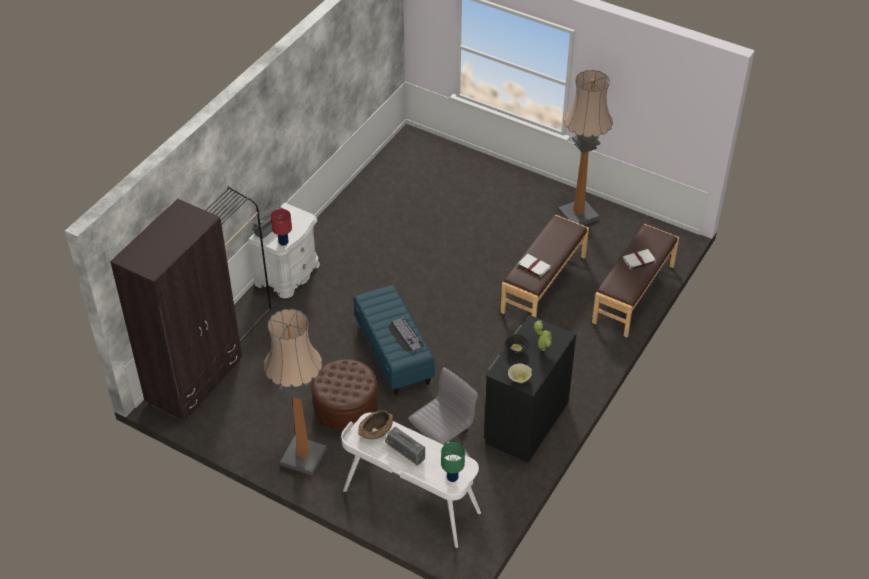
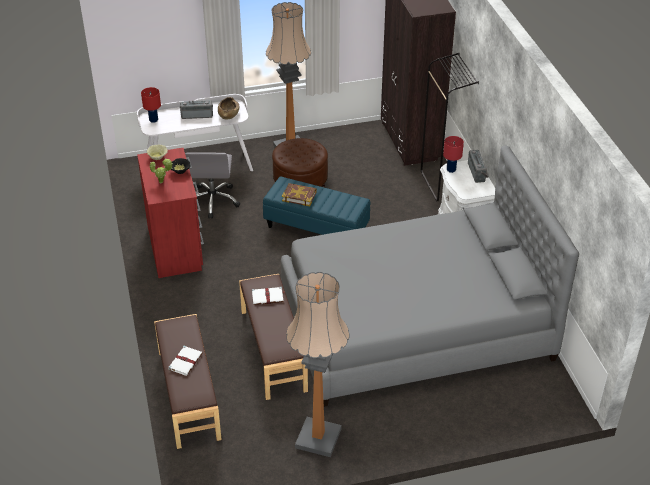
camera: 135 degrees right, 5 degrees down
keyboard [389,317,425,353] -> book [282,183,317,206]
green table lamp [441,442,465,482] -> red table lamp [141,87,161,123]
black dresser [484,315,576,463] -> red dresser [137,148,204,278]
none -> grey bed [281,145,579,407]

